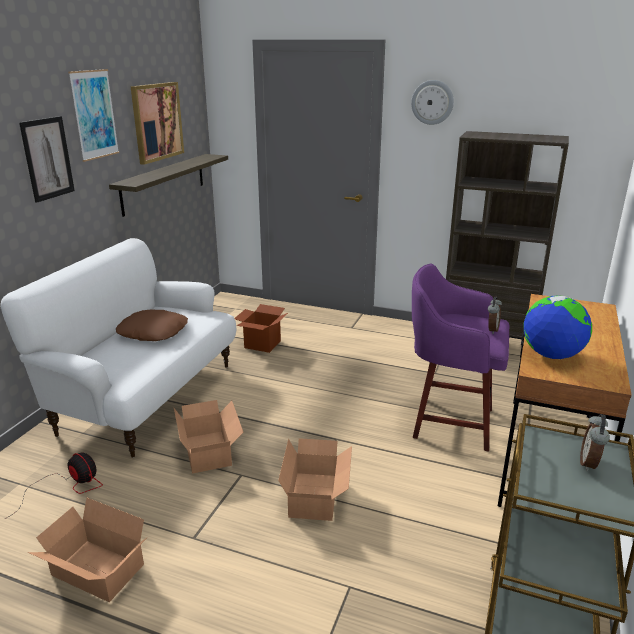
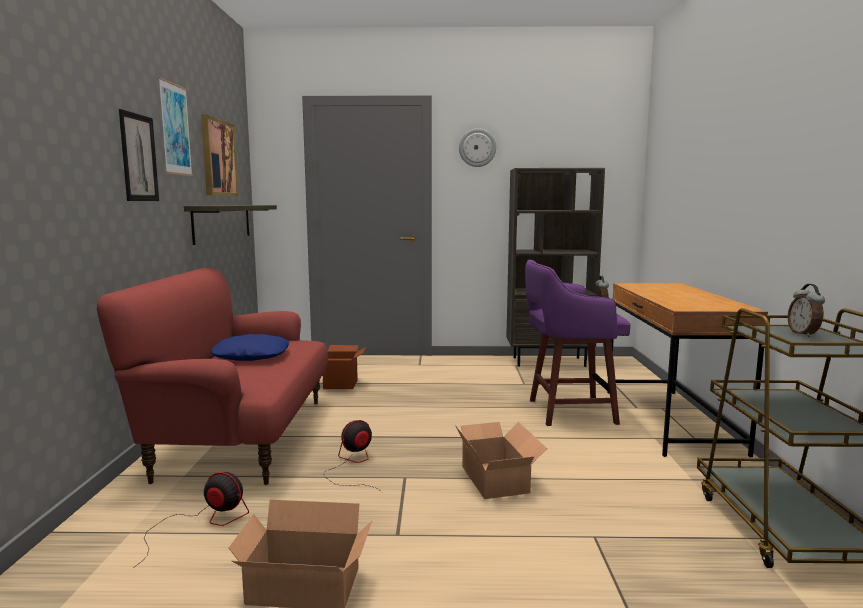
camera: 20 degrees left, 15 degrees down
white sofa [1,238,236,458] -> red sofa [97,268,328,485]
brown pillow [116,309,188,341] -> blue pillow [210,334,289,361]
cardboard box [174,400,243,474] -> fan [324,420,382,492]
globe [523,296,592,359] -> none

